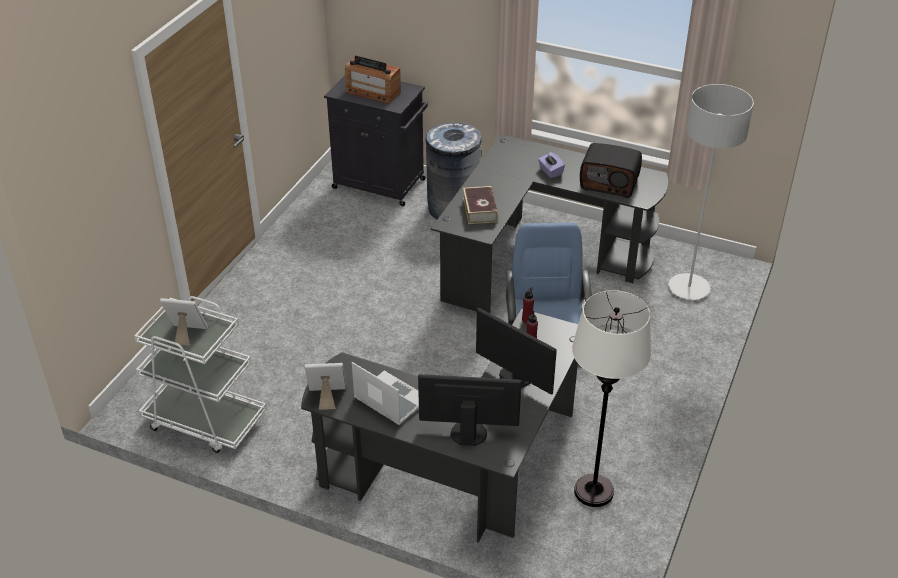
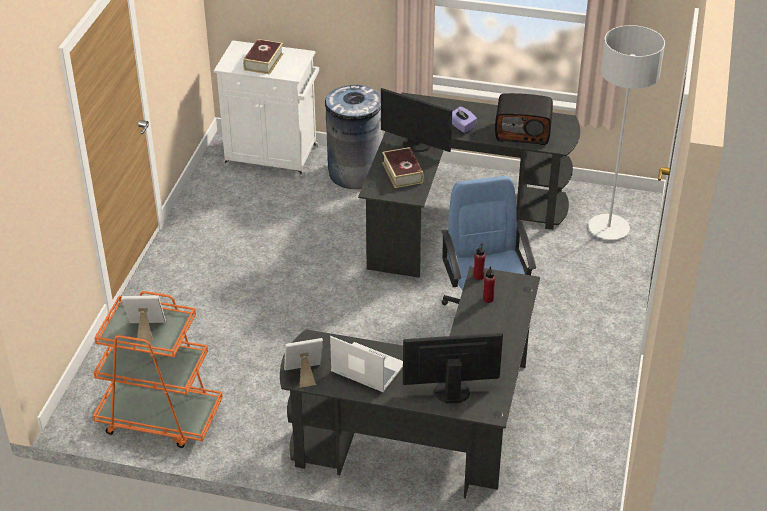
camera: 10 degrees left, 0 degrees up
white cart [134,296,267,453] -> orange cart [93,291,223,448]
black cabinet [324,75,428,206] -> white cabinet [214,40,319,176]
radio [345,56,401,104] -> book [243,39,284,75]
monitor [476,308,557,394] -> monitor moved to [381,88,452,152]
white floor lamp [572,290,652,507] -> none

